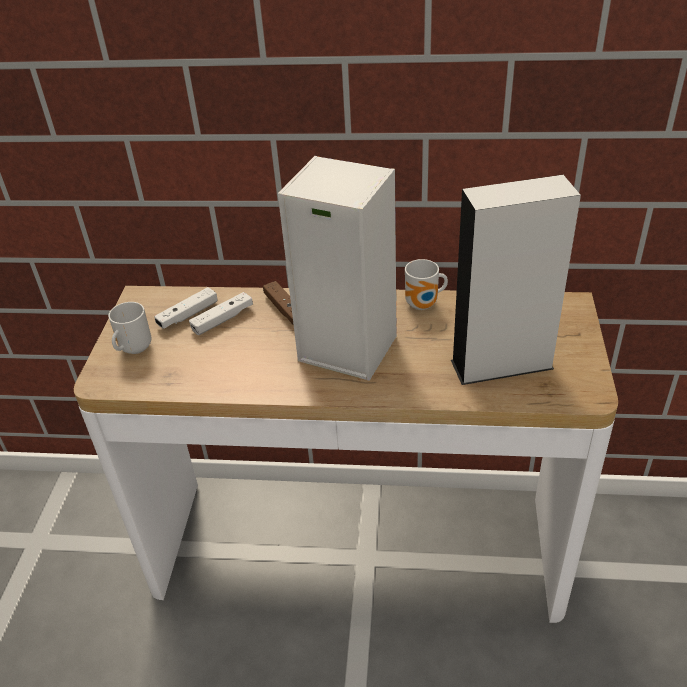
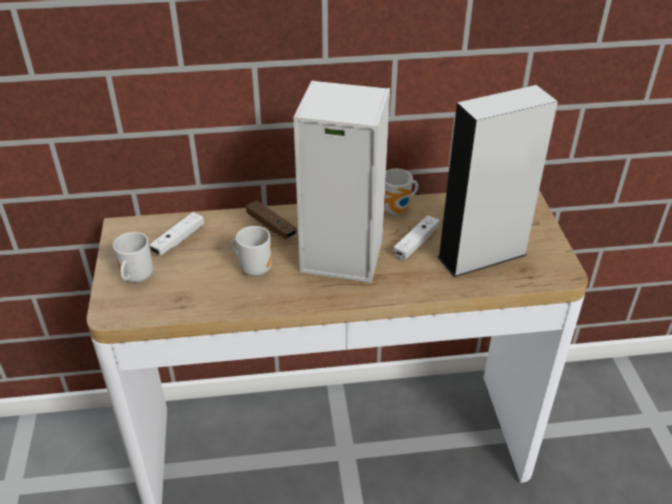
camera: 15 degrees left, 0 degrees up
white game controller [189,292,253,335] -> white game controller moved to [393,215,440,261]
none -> mug [231,226,272,276]

